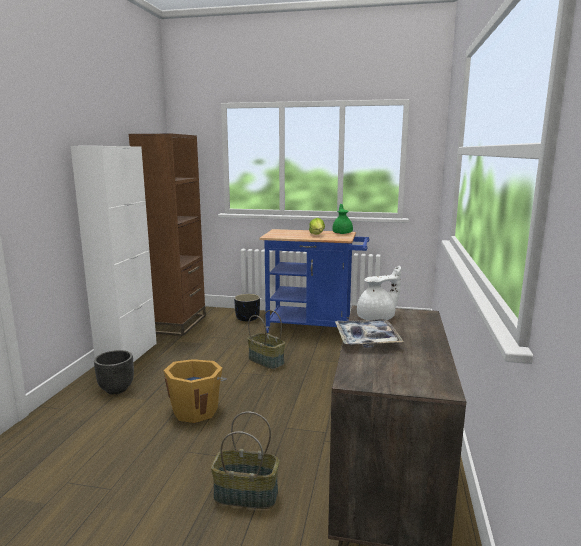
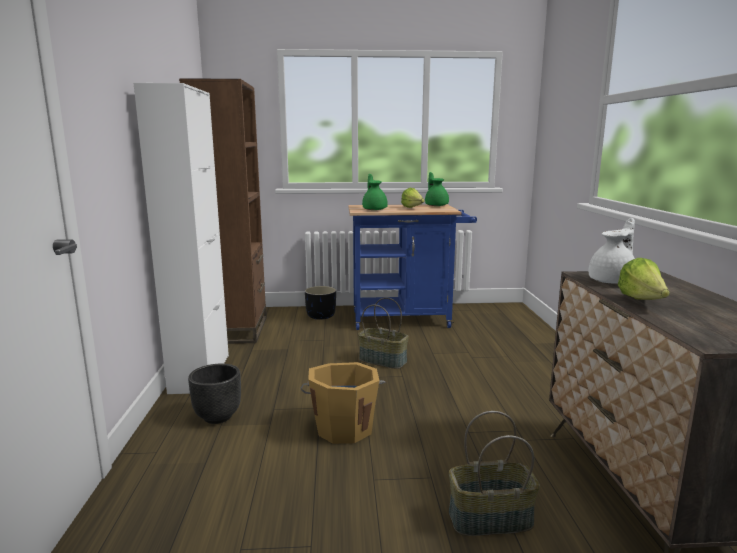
camera: 15 degrees left, 0 degrees up
tray [335,319,404,348] -> lettuce [617,258,670,300]
none -> green teapot [362,174,388,210]

